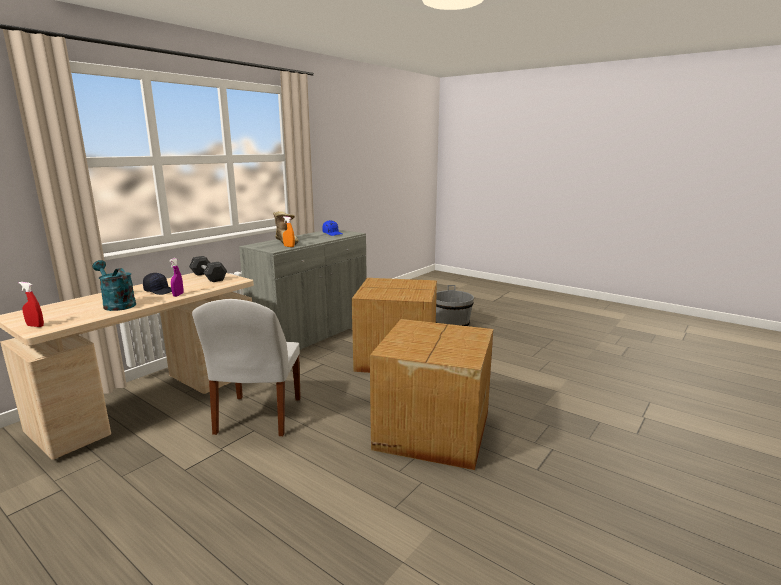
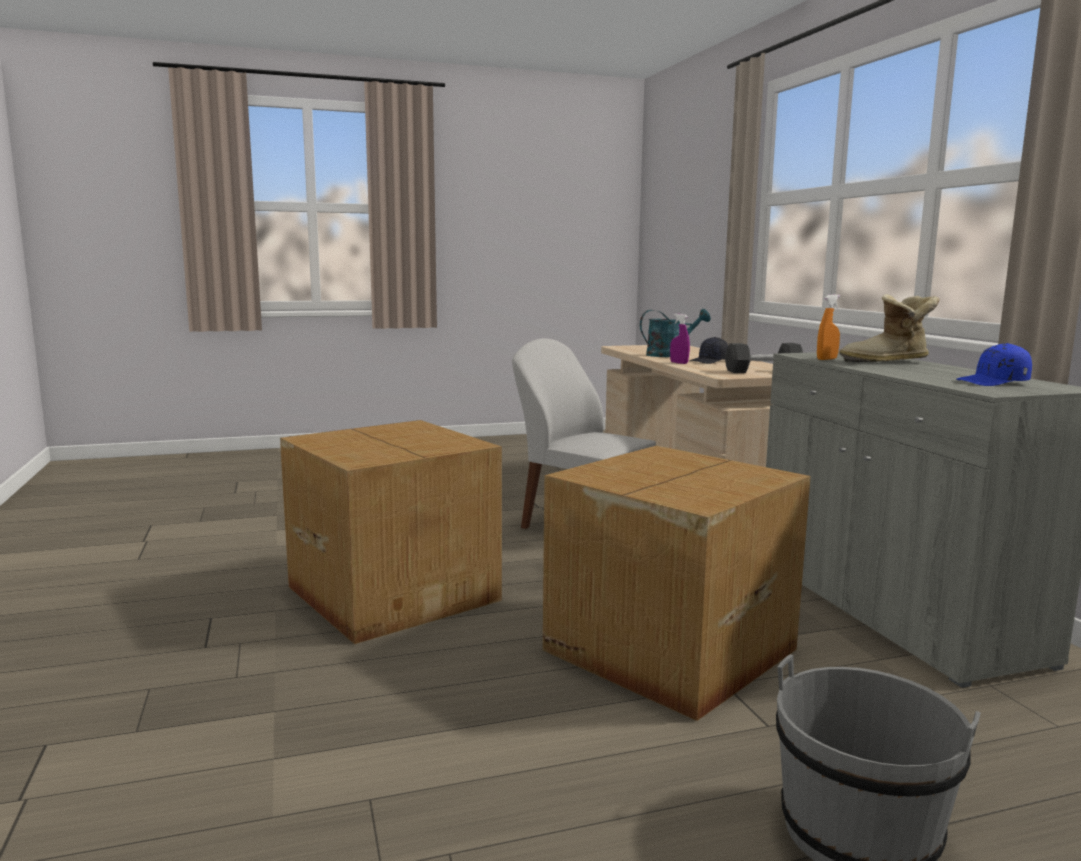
camera: 125 degrees right, 5 degrees down
red spray bottle [19,282,44,327] -> none

